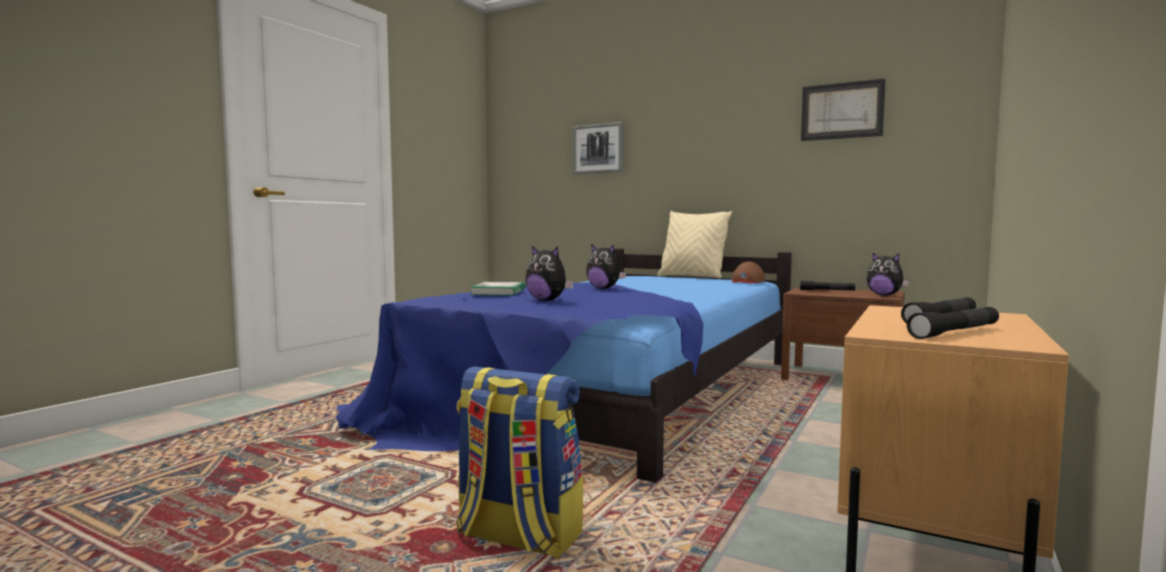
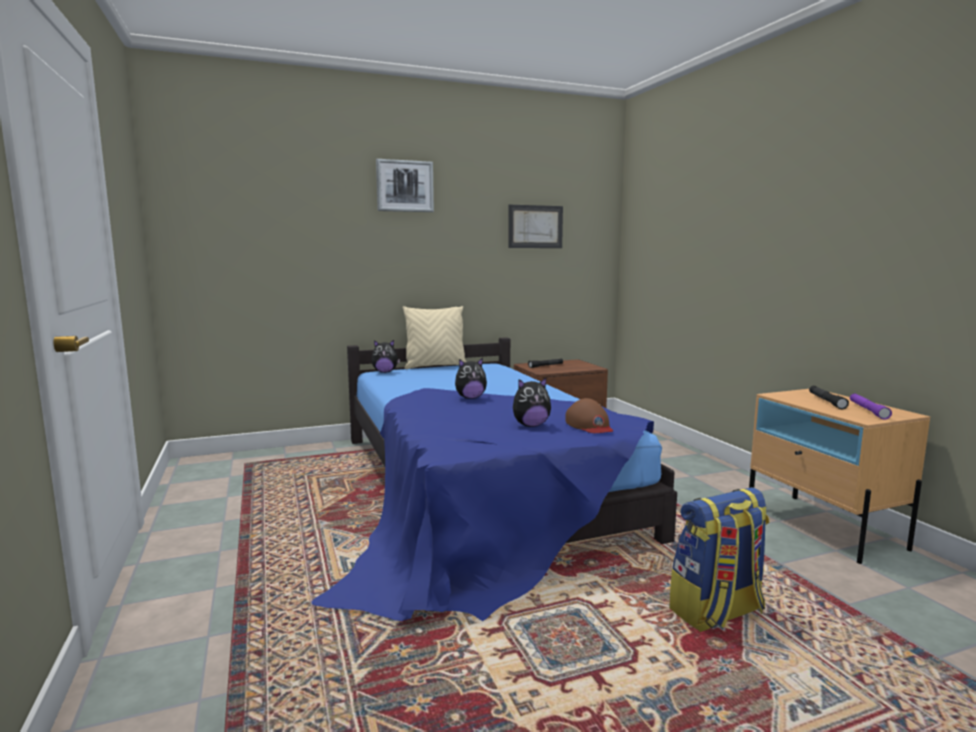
camera: 50 degrees left, 5 degrees up
book [470,282,525,295] -> none
picture [573,122,623,174] -> picture moved to [376,159,434,212]
brown cap [732,261,765,283] -> brown cap moved to [565,398,613,433]
plush toy [867,253,909,296] -> plush toy moved to [371,340,400,373]
black flashlight [907,307,999,339] -> purple flashlight [850,394,892,420]

